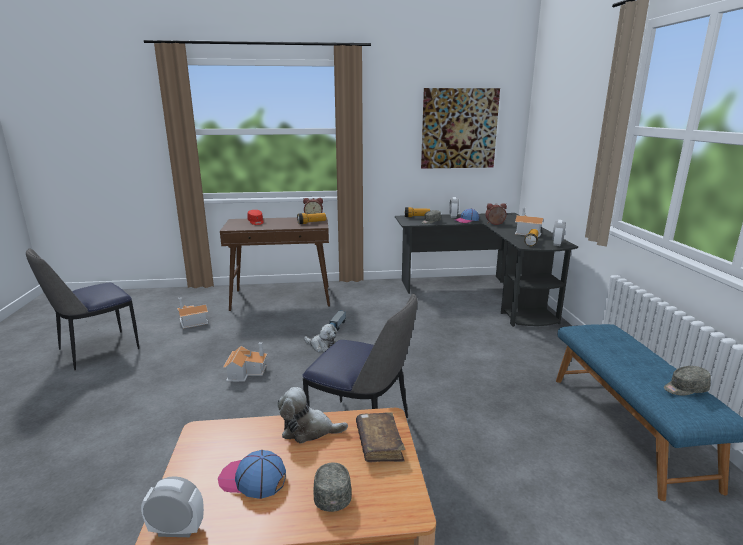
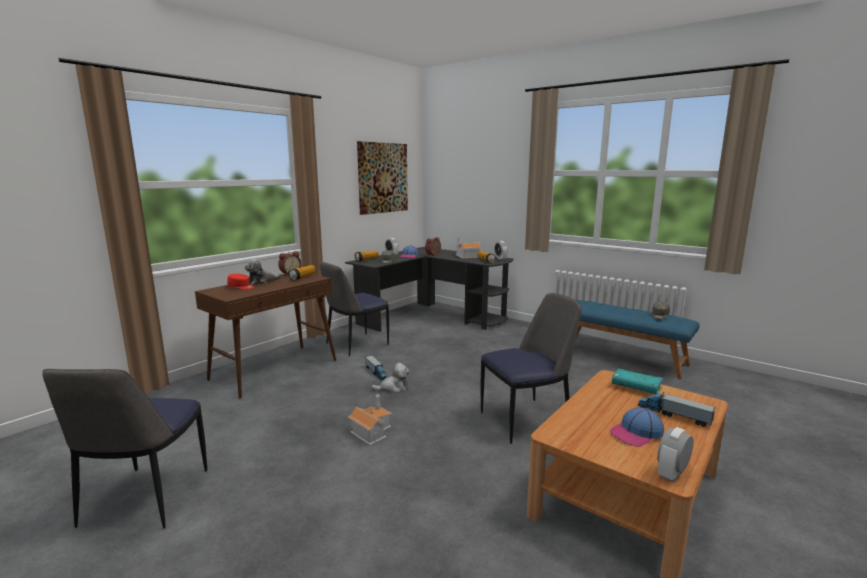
camera: 45 degrees left, 5 degrees down
toy house [177,297,208,329] -> none
plush toy [277,387,348,443] -> plush toy moved to [245,259,283,285]
grey cap [313,463,352,512] -> toy truck [638,392,716,427]
brown book [356,412,405,462] -> turquoise book [612,369,663,394]
none -> chair [320,261,389,356]

